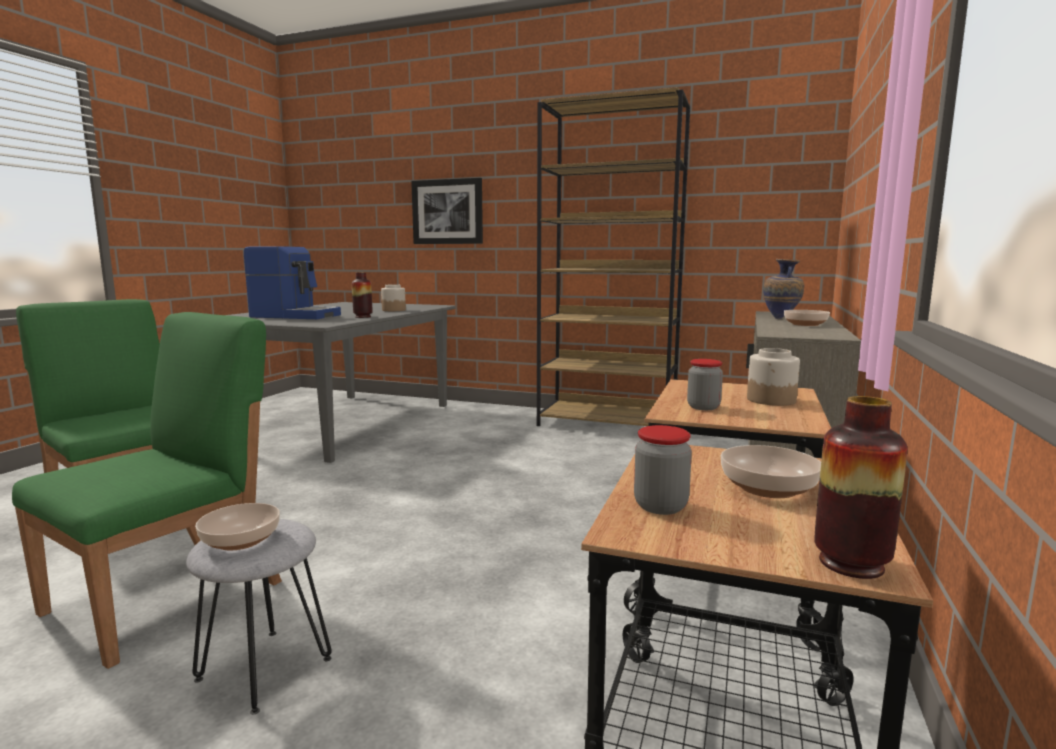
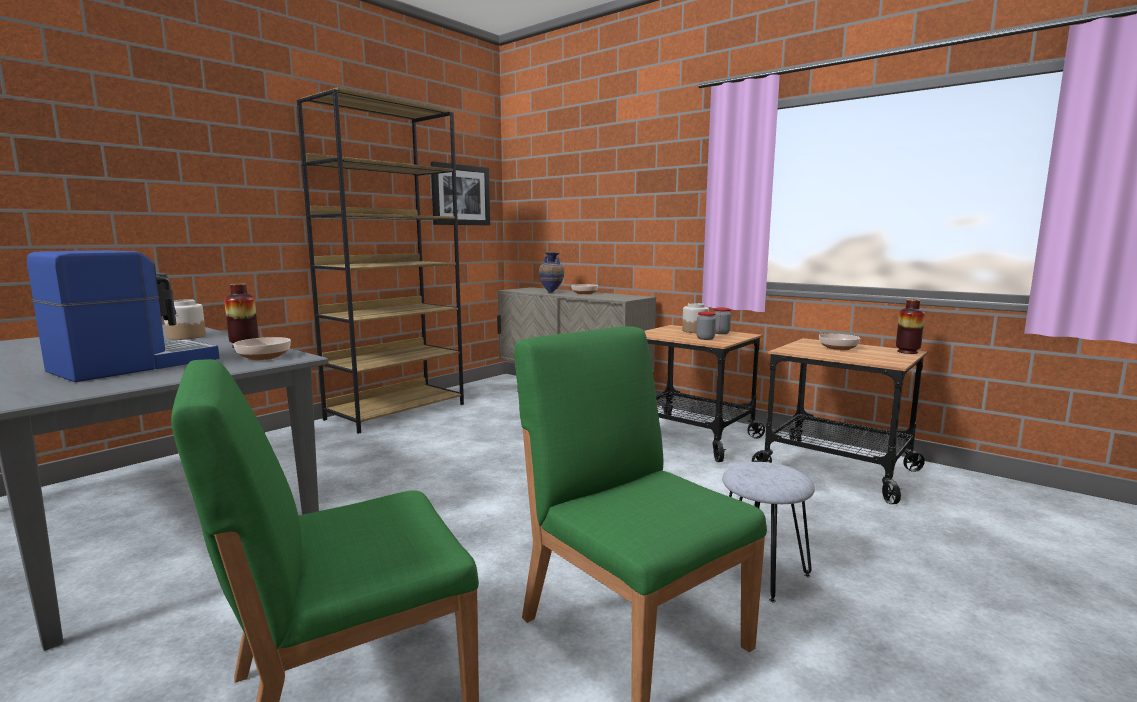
camera: 70 degrees left, 0 degrees up
bowl [195,503,280,550] -> bowl moved to [233,337,291,360]
picture [411,178,483,244] -> picture moved to [431,161,490,226]
jar [634,425,692,515] -> jar moved to [714,307,731,334]

